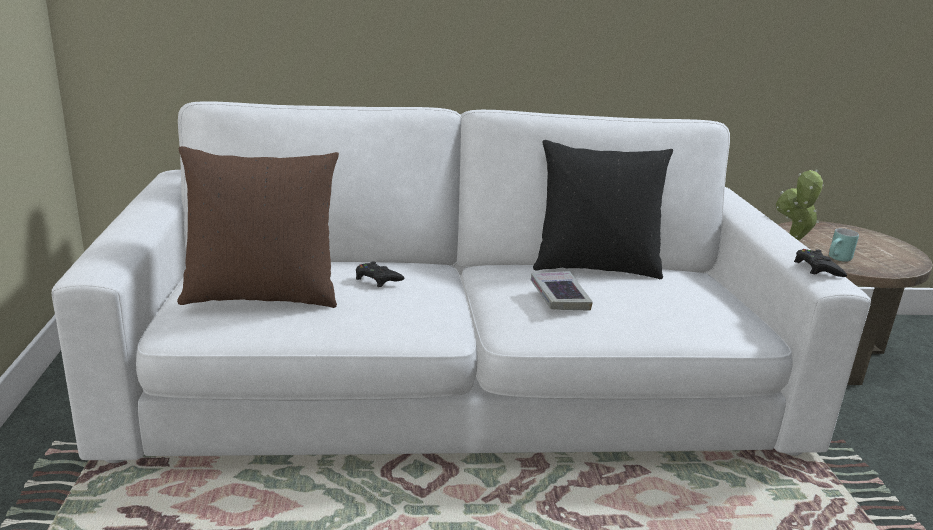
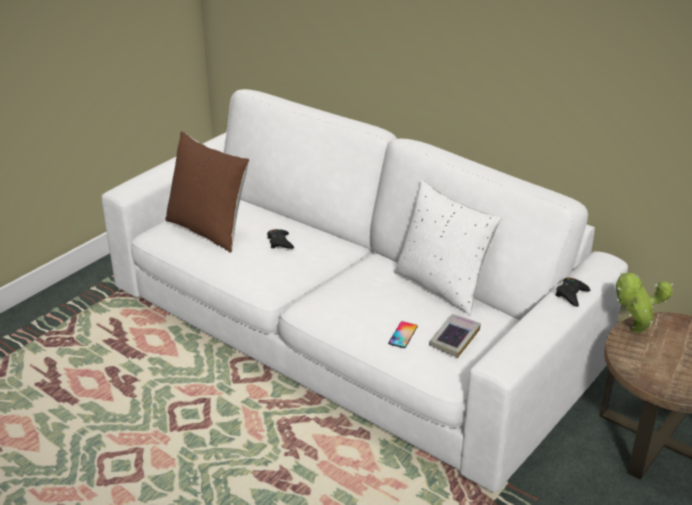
camera: 45 degrees right, 10 degrees up
book [530,271,593,311] -> book moved to [429,314,481,358]
black pillow [533,140,673,279] -> white pillow [394,180,502,315]
black game controller [794,249,847,277] -> black game controller moved to [556,277,590,307]
turquoise mug [829,228,859,262] -> none
none -> phone [388,321,418,348]

